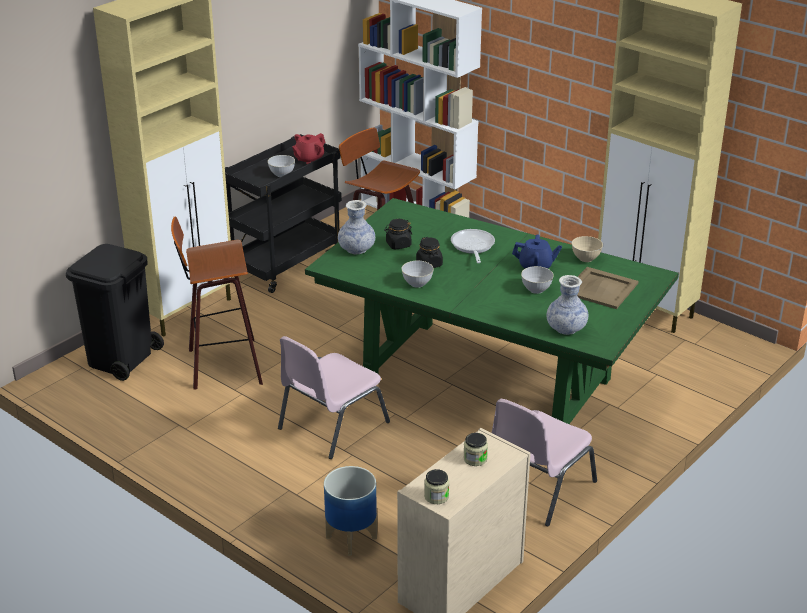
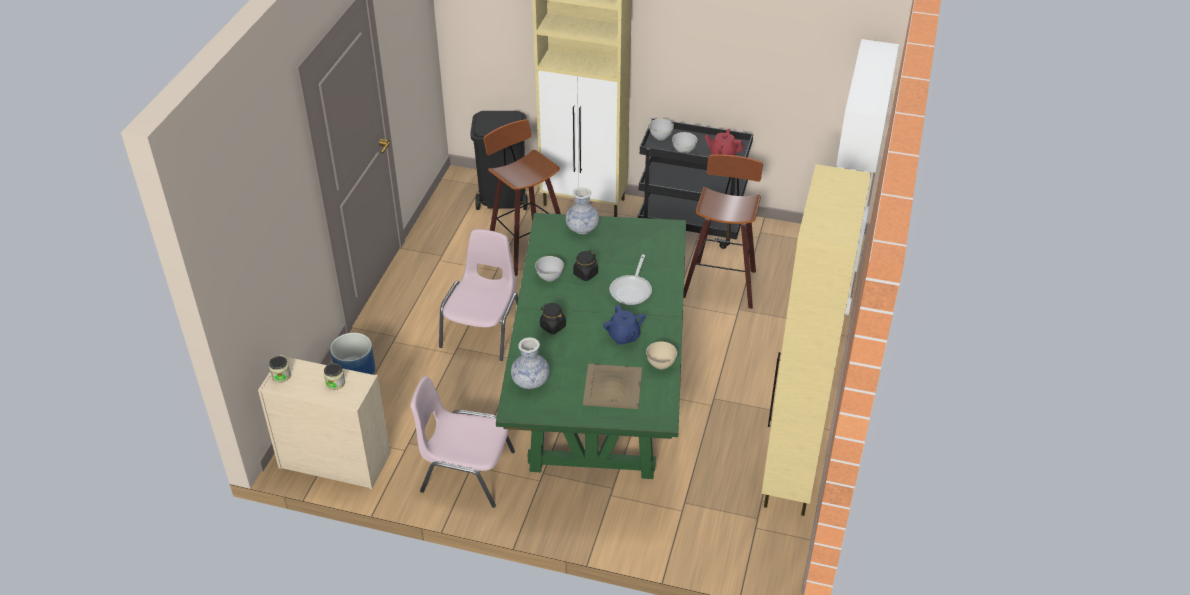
camera: 65 degrees right, 10 degrees up
pink chair [278,336,390,459] -> pink chair turned 90 degrees clockwise [439,229,519,361]
black jar [384,219,412,249] -> black jar moved to [540,303,566,334]
frying pan [451,229,495,263] -> frying pan turned 135 degrees clockwise [610,254,652,305]
grey bowl [521,266,554,294] -> grey bowl moved to [649,119,674,140]

